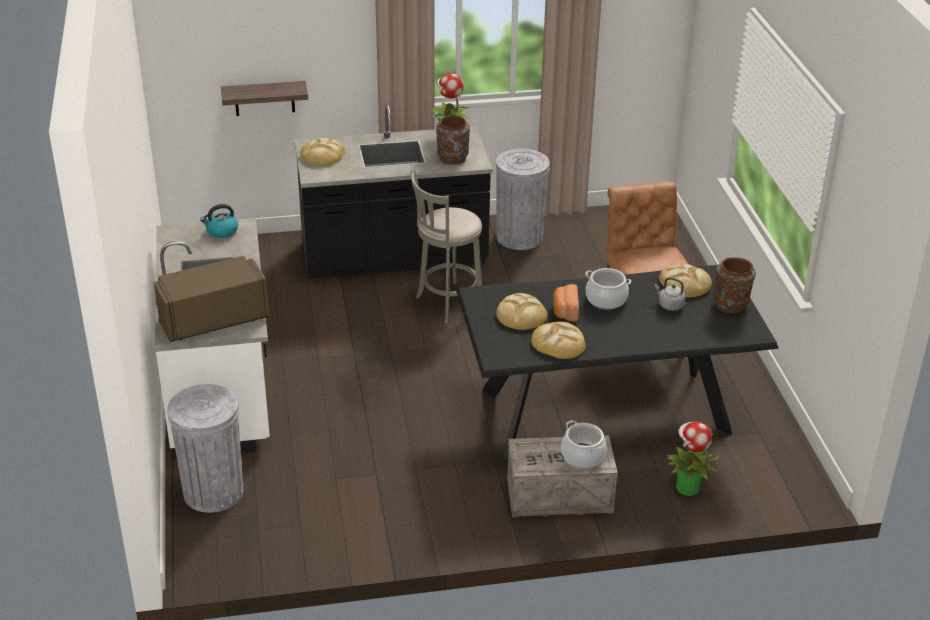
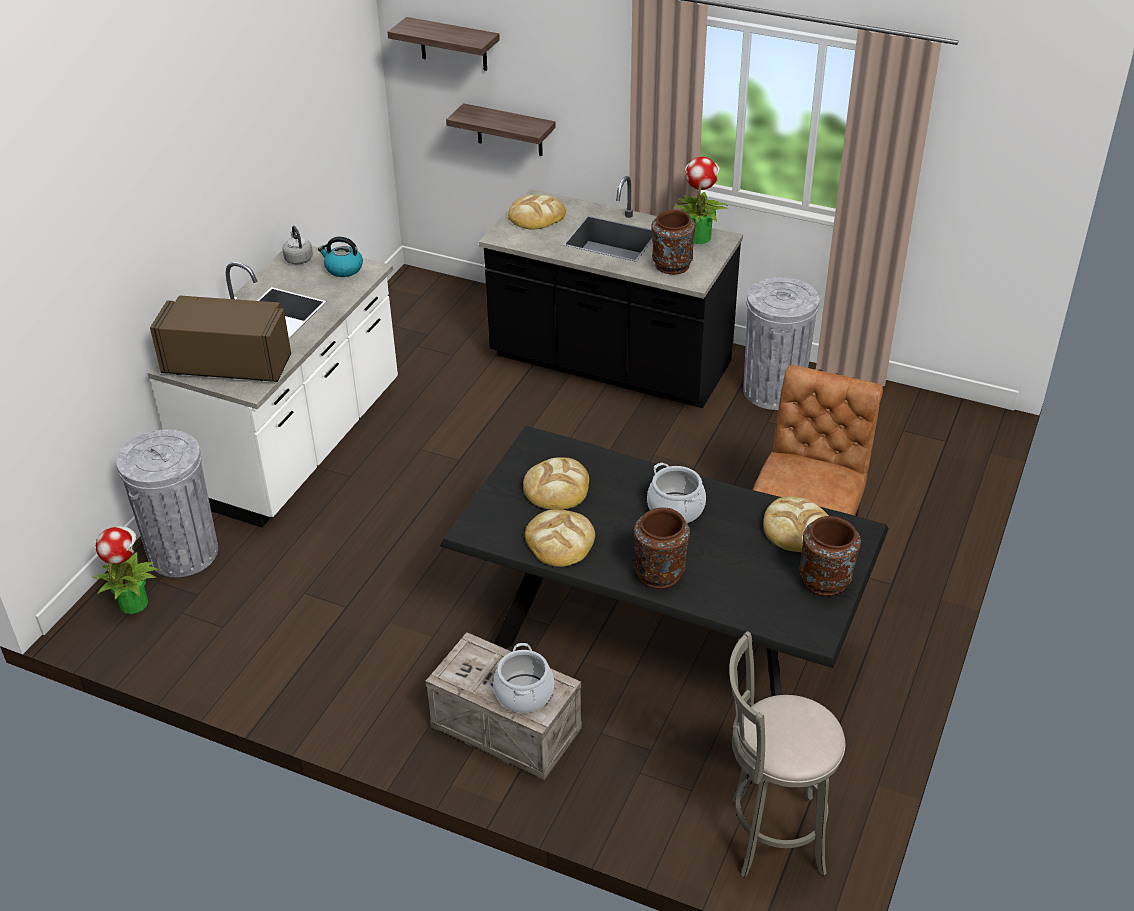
camera: 35 degrees right, 5 degrees up
grey stool [411,170,482,324] -> grey stool moved to [729,631,845,878]
bread [553,284,579,322] -> none
grey kettle [655,277,685,311] -> grey kettle moved to [283,226,313,264]
potted plant [667,422,719,496] -> potted plant moved to [91,526,160,614]
none -> shelf [388,17,500,71]
none -> brown vase [634,507,690,589]

